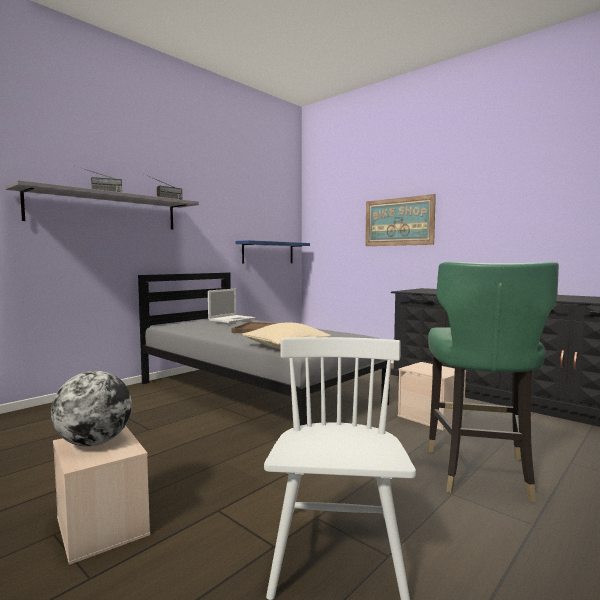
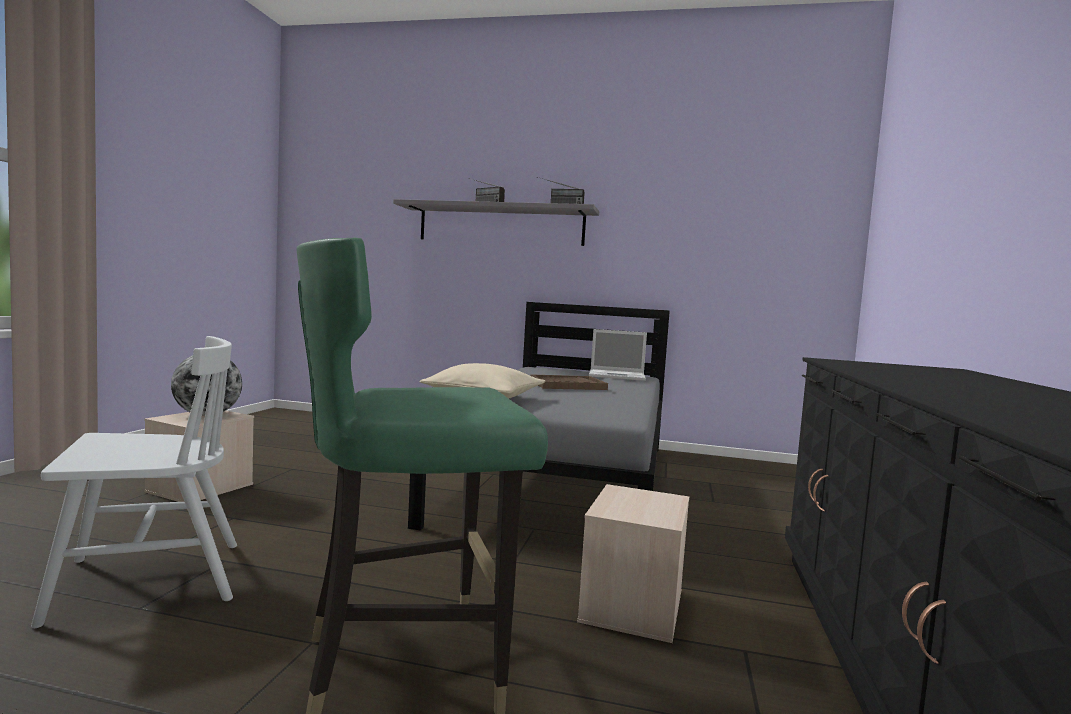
camera: 60 degrees right, 0 degrees up
blue shelf [236,240,310,264] -> none
picture [365,194,436,246] -> none

